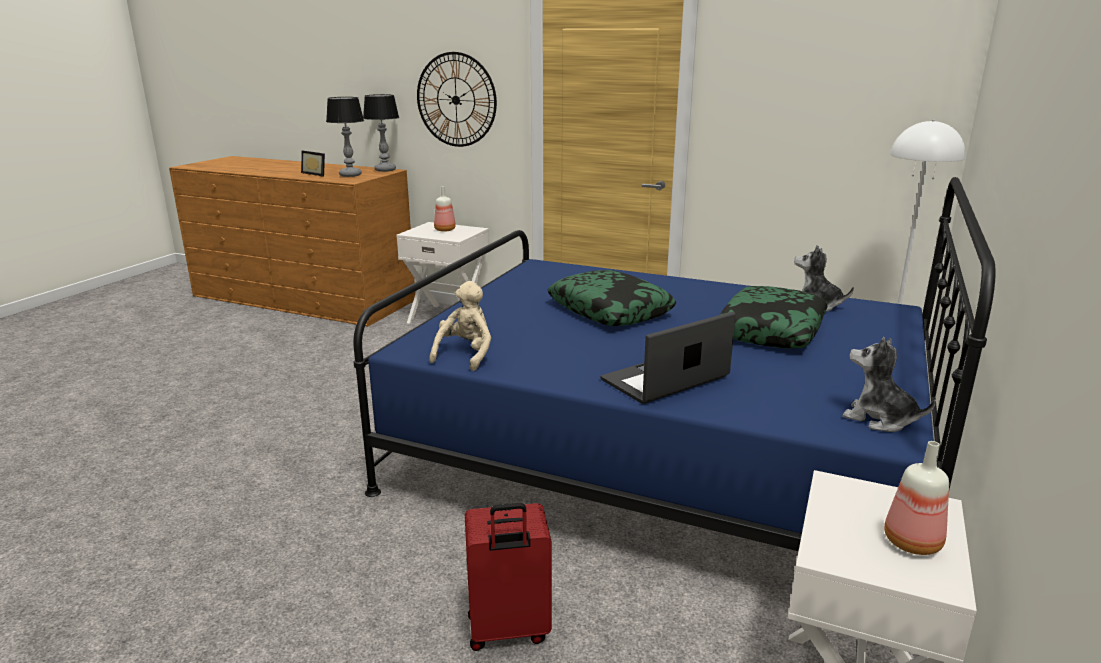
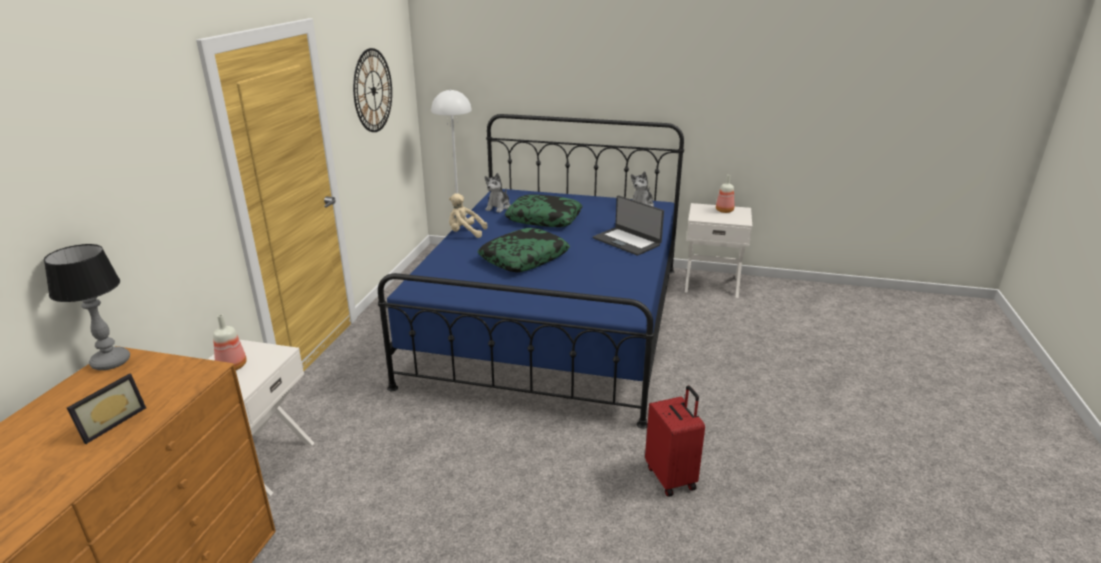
camera: 100 degrees left, 5 degrees up
table lamp [326,97,364,177] -> none
wall clock [417,52,497,147] -> wall clock moved to [353,48,392,132]
beige plush toy [429,281,491,371] -> beige plush toy moved to [449,193,487,238]
red suitcase [465,503,552,651] -> red suitcase moved to [645,385,705,497]

